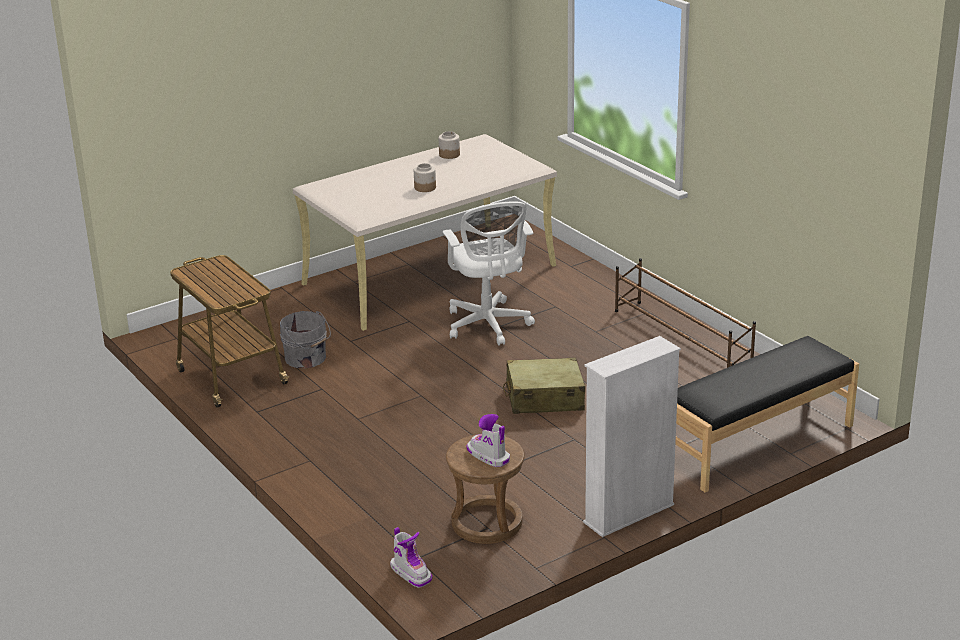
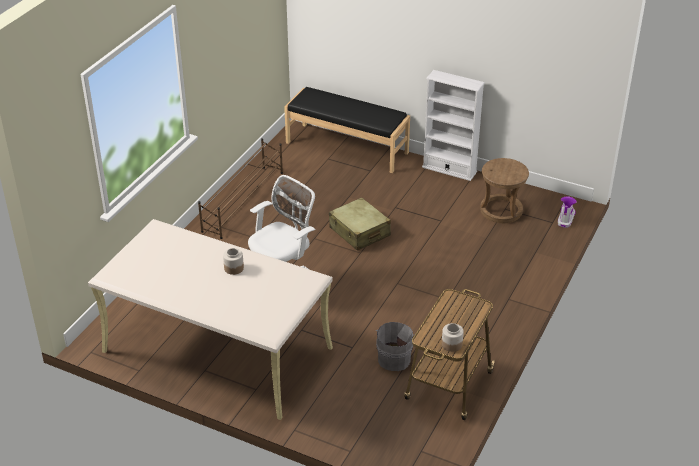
camera: 120 degrees left, 10 degrees up
jar [439,131,460,159] -> jar moved to [442,323,464,352]
boot [467,414,510,467] -> none

